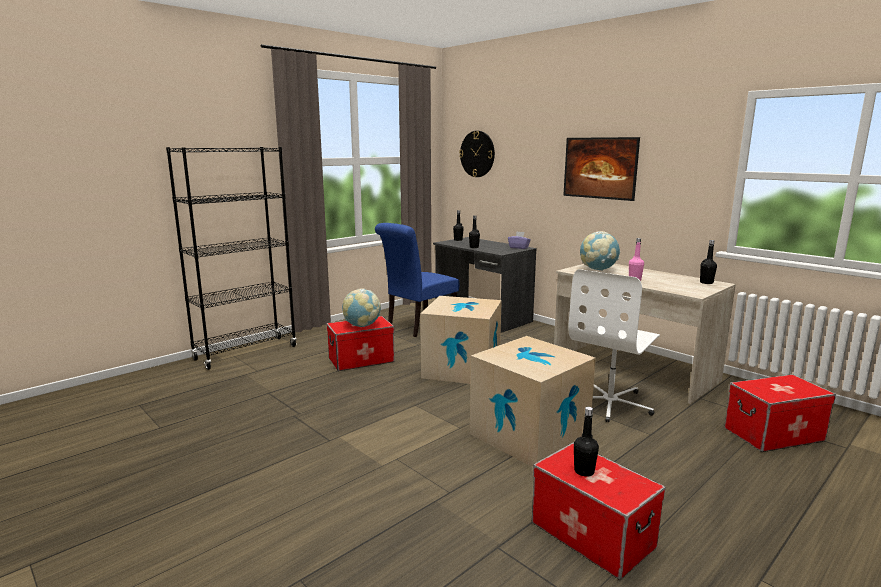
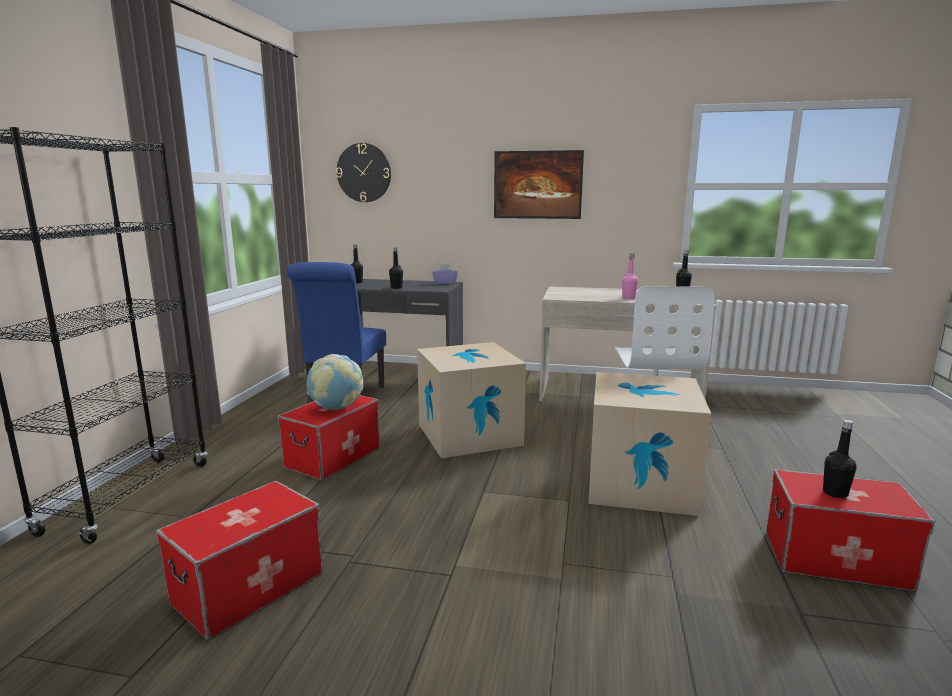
camera: 35 degrees left, 0 degrees up
globe [580,231,620,271] -> none
storage box [724,374,836,452] -> storage box moved to [156,481,323,640]

